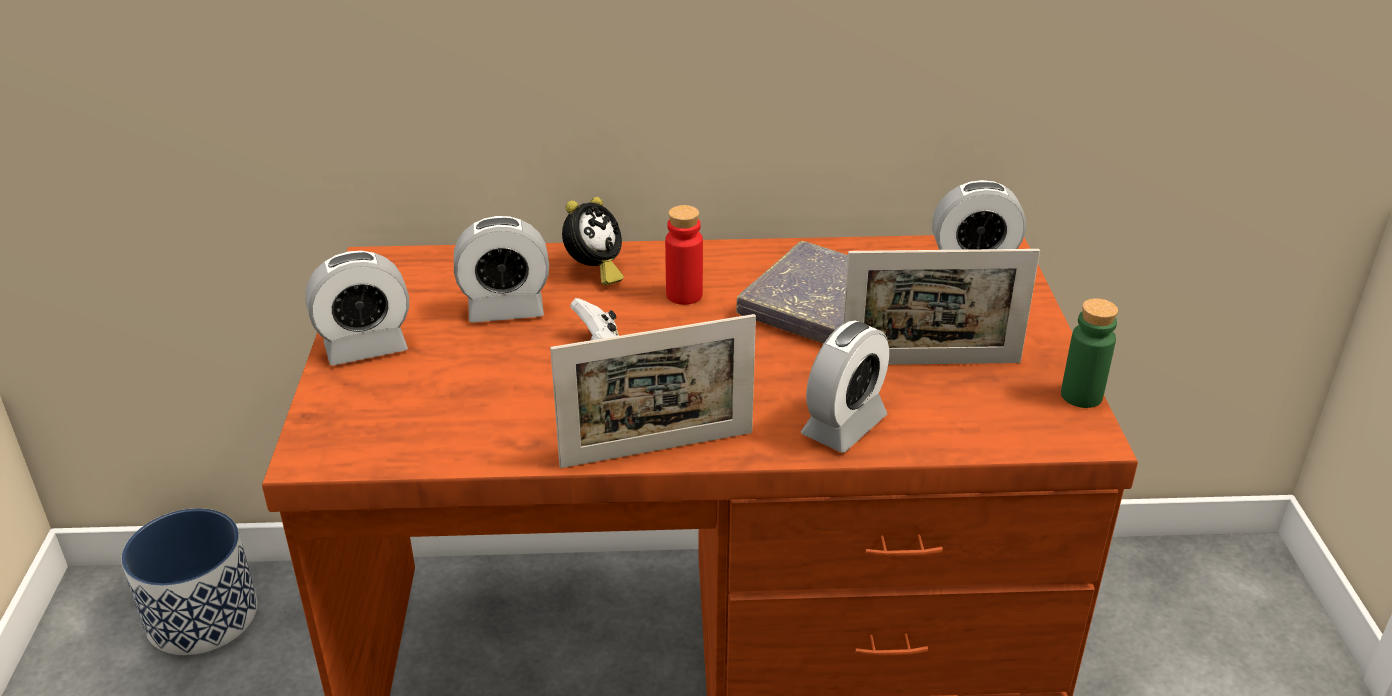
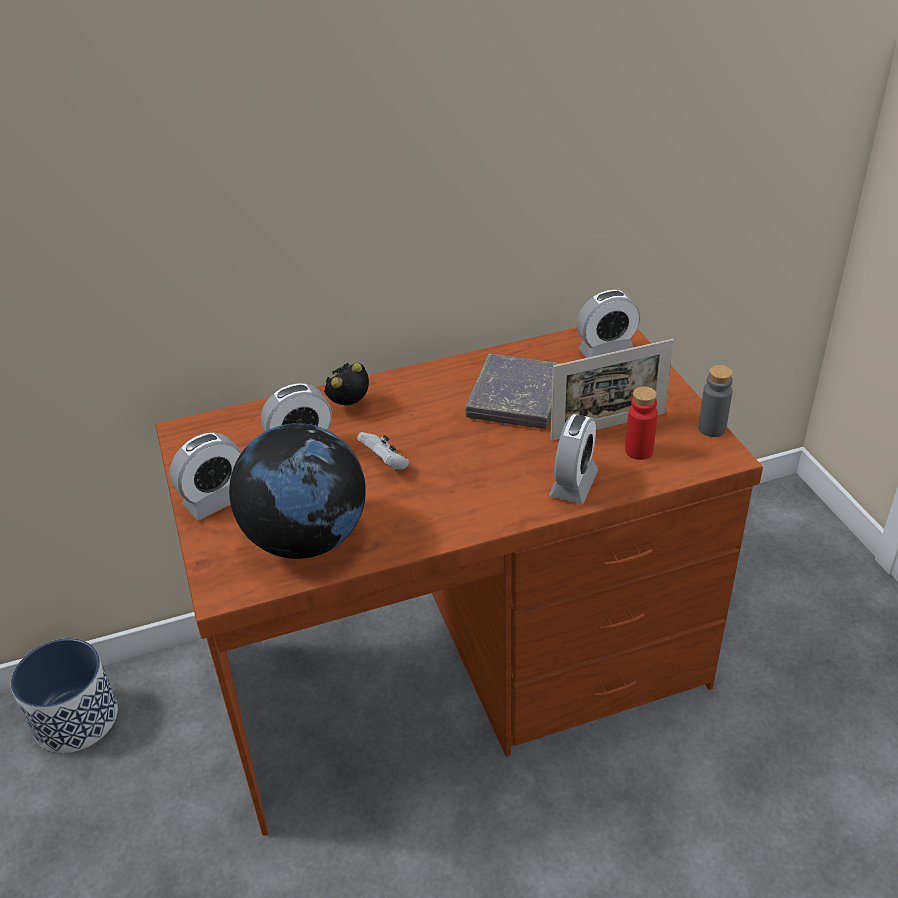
camera: 15 degrees left, 5 degrees up
picture frame [550,314,756,468] -> none
alarm clock [562,197,624,285] -> alarm clock turned 150 degrees counterclockwise [324,362,369,405]
red bottle [665,205,703,305] -> red bottle moved to [625,387,658,460]
green bottle [1061,298,1118,408] -> grey bottle [698,365,733,437]
none -> globe [229,423,366,559]

